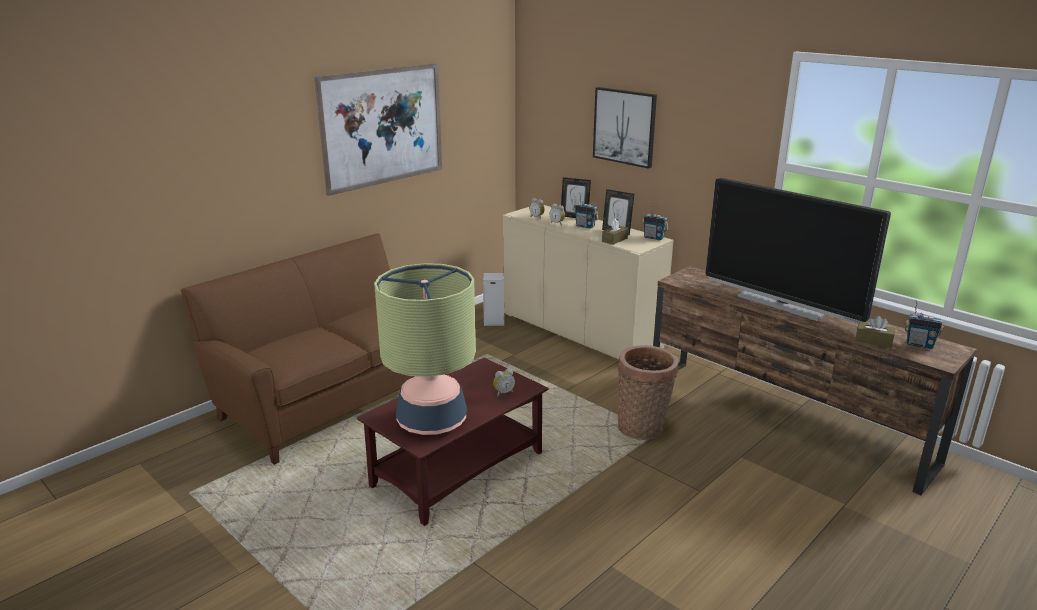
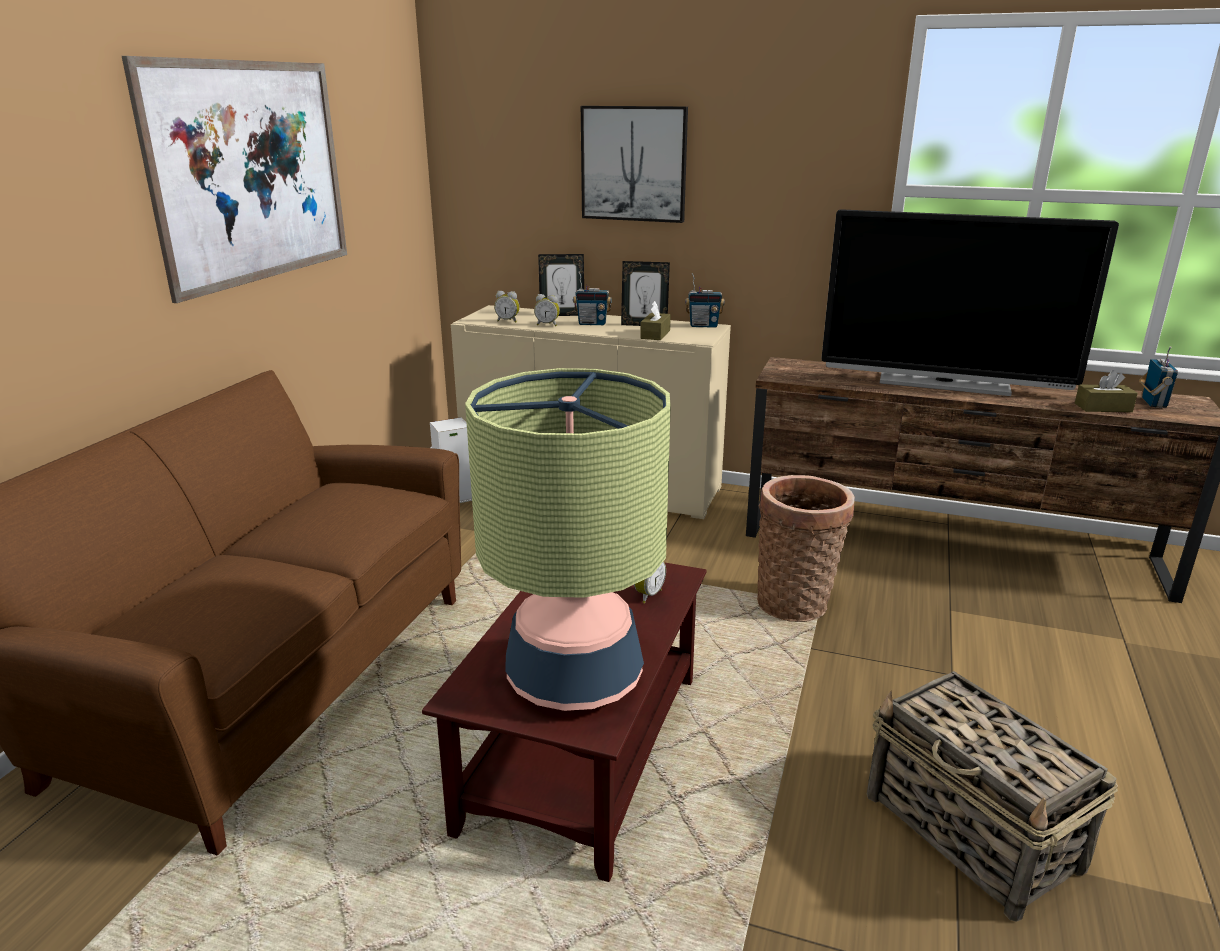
camera: 25 degrees left, 0 degrees up
radio [905,300,944,349] -> radio turned 75 degrees counterclockwise [1139,346,1178,408]
none -> basket [867,671,1118,922]

